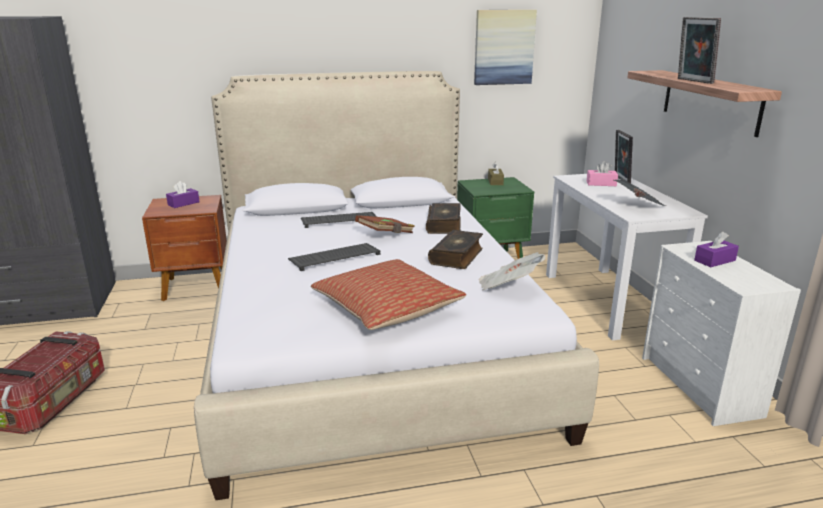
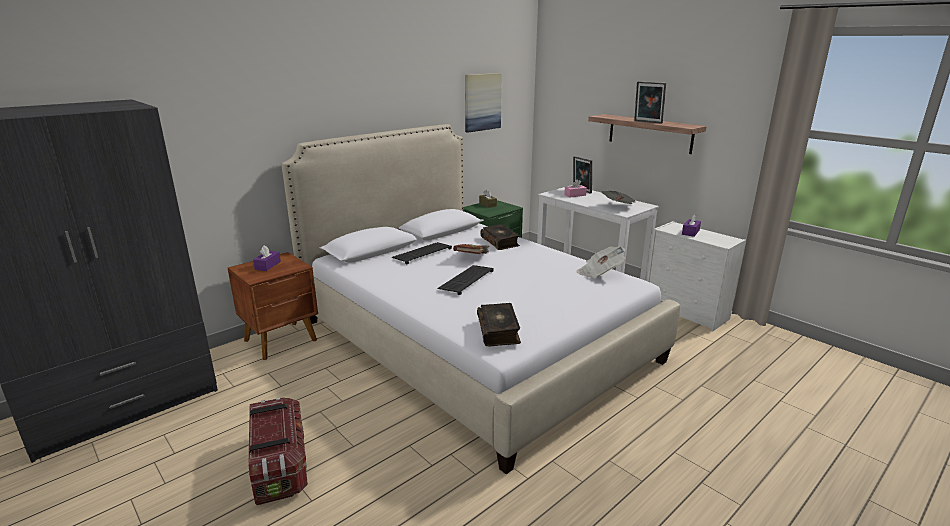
camera: 30 degrees left, 0 degrees up
pillow [311,259,466,330] -> none
book [428,230,483,269] -> book moved to [477,303,521,347]

